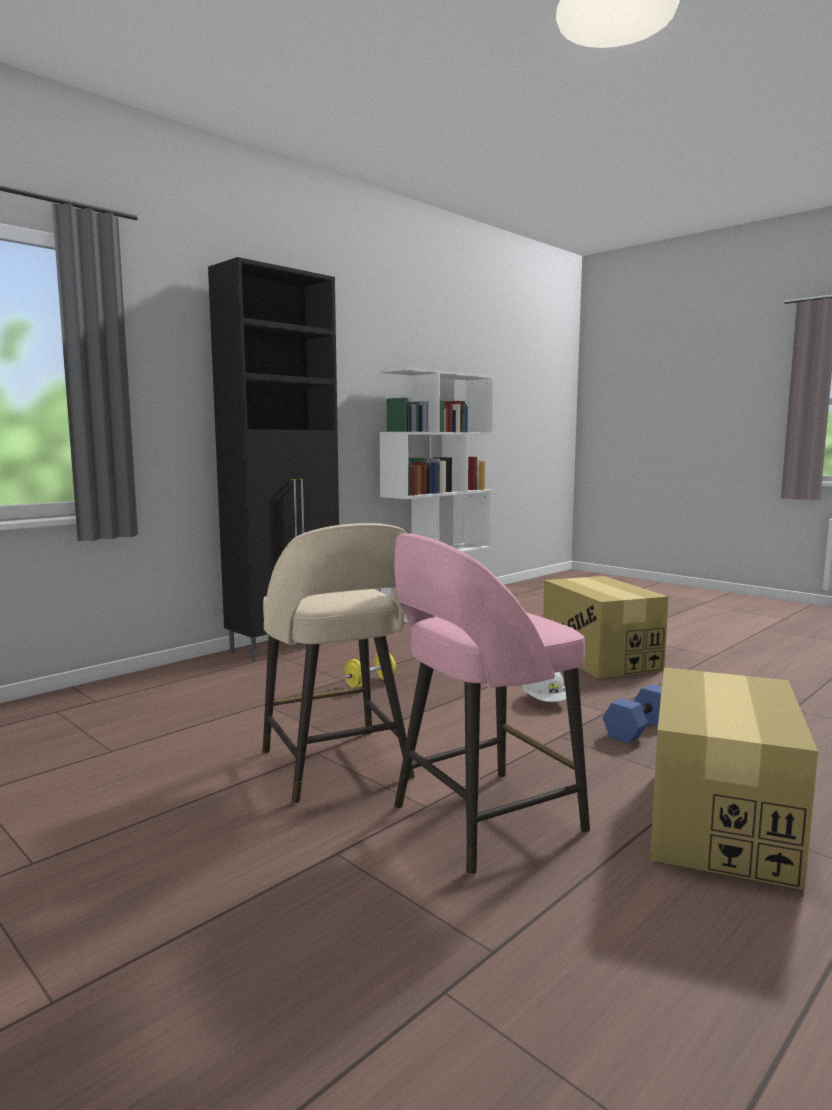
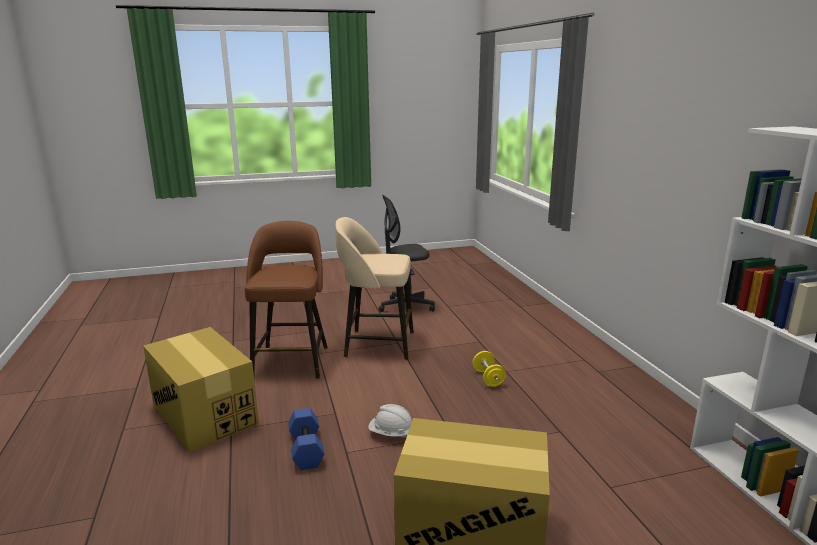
camera: 120 degrees right, 10 degrees up
black cabinet [208,257,339,662] -> none
pink stool [394,533,590,875] -> brown stool [245,221,328,379]
none -> grey office chair [379,195,435,314]

